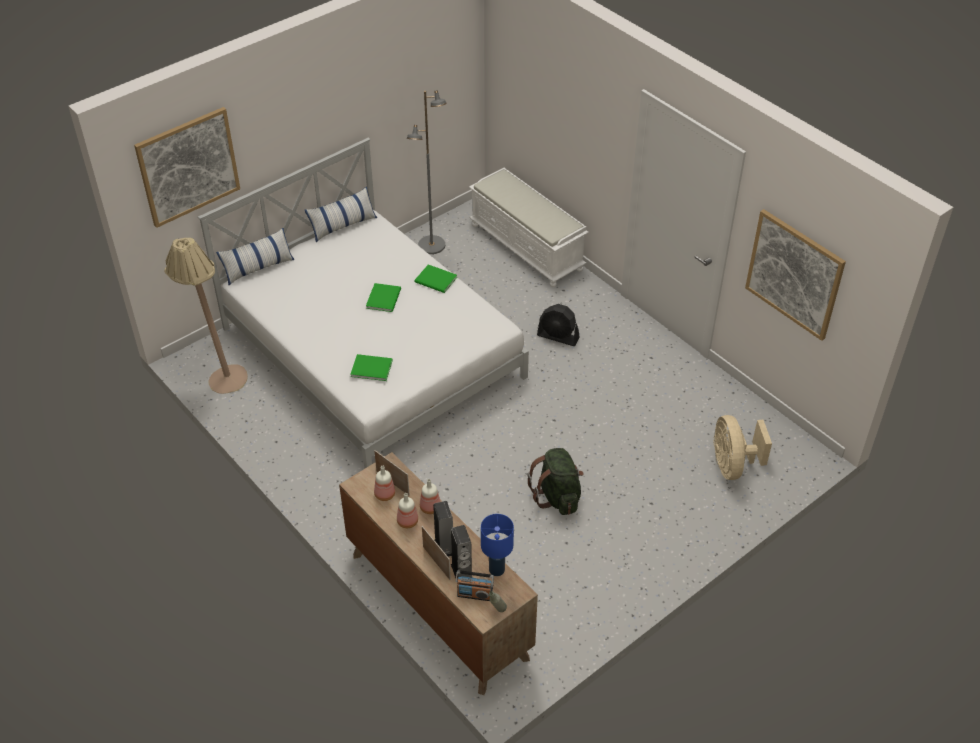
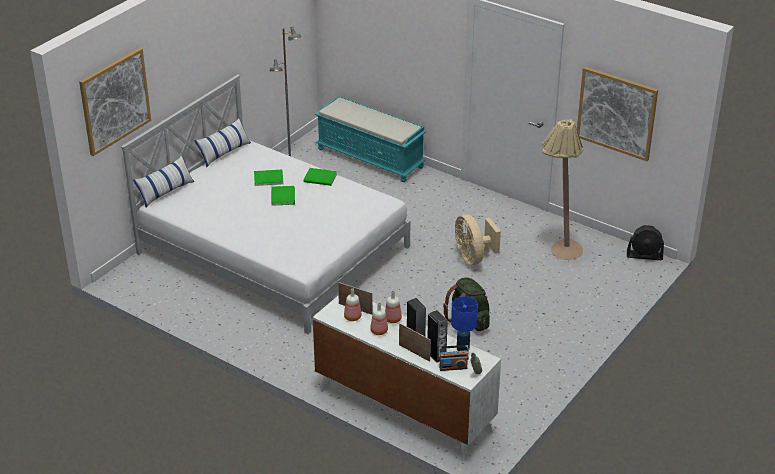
camera: 15 degrees left, 10 degrees down
beige floor lamp [164,238,248,394] -> beige floor lamp moved to [542,119,584,260]
brown dresser [339,452,538,695] -> white dresser [313,295,501,461]
green book [350,354,393,381] -> green book moved to [254,170,283,186]
white bench [469,168,589,287] -> turquoise bench [315,96,427,182]
black fan [537,304,580,346] -> black fan moved to [627,225,664,260]
beige fan [713,415,772,480] -> beige fan moved to [455,214,501,265]

